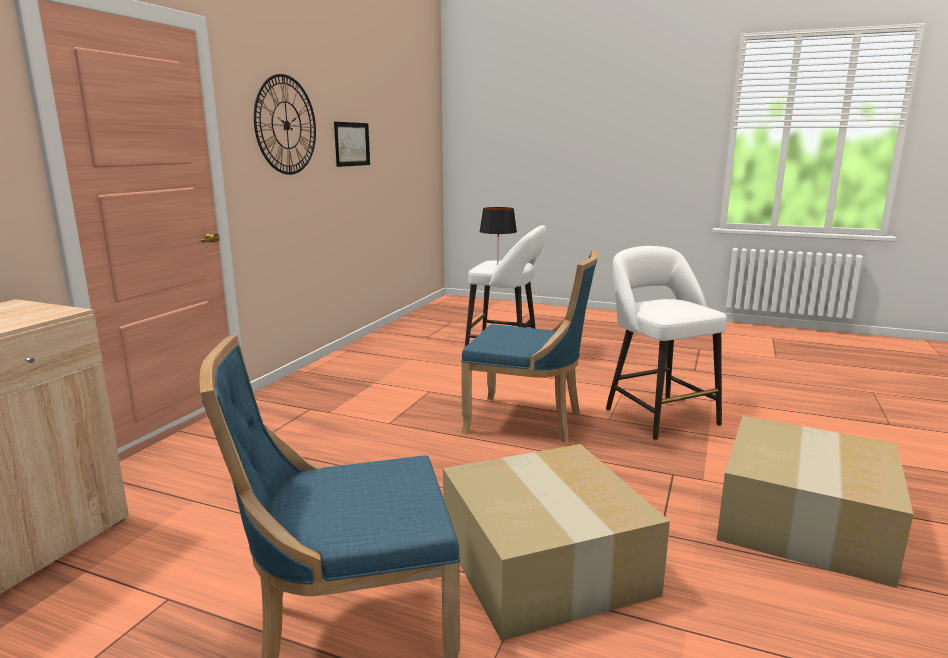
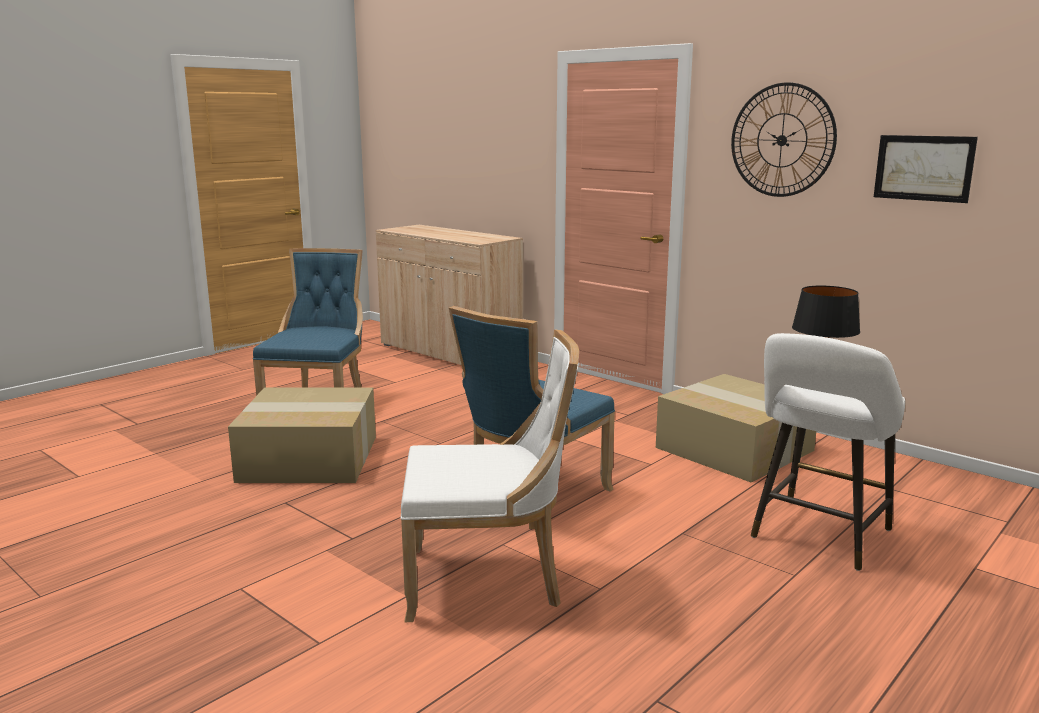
camera: 110 degrees right, 0 degrees up
white stool [606,246,727,441] -> white chair [401,329,579,622]
cardboard box [717,416,913,588] -> cardboard box moved to [656,374,816,483]

